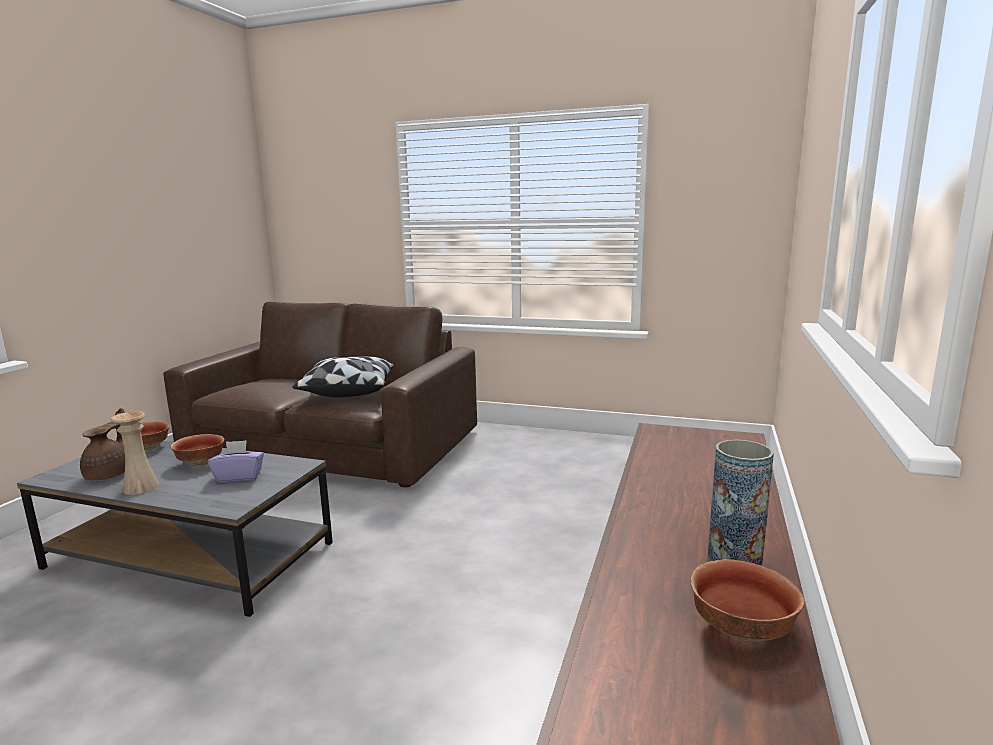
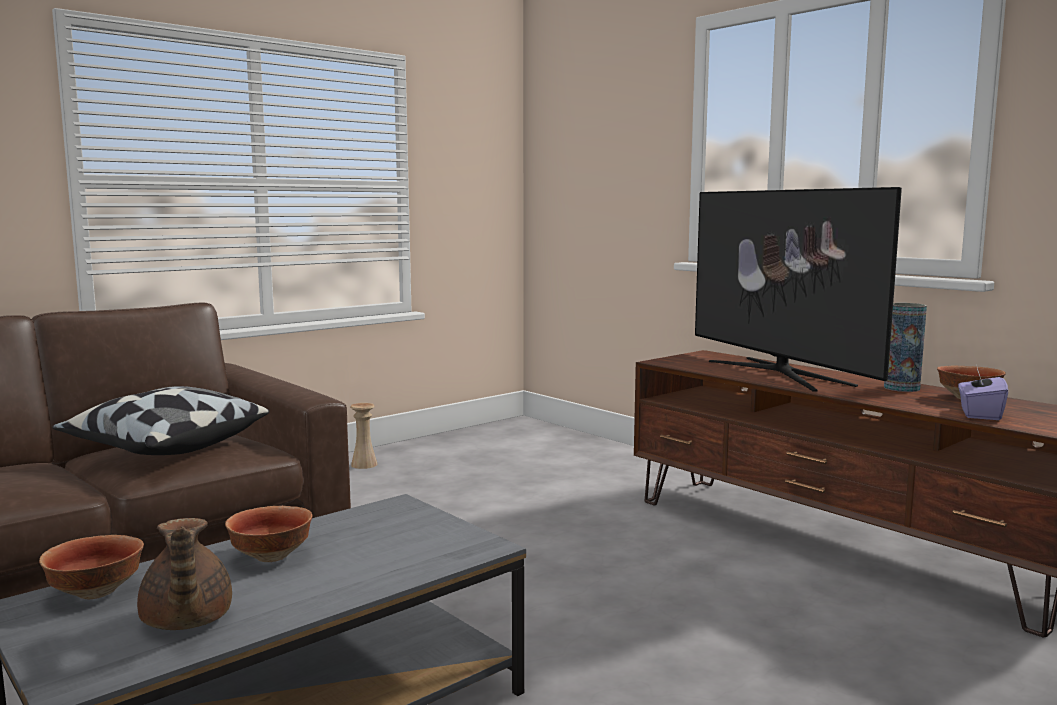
camera: 60 degrees left, 5 degrees down
brown teapot [80,408,125,480] -> brown teapot turned 150 degrees counterclockwise [137,518,232,630]
beige vase [111,411,159,495] -> beige vase moved to [350,403,378,469]
purple tissue box [208,440,264,482] -> purple tissue box moved to [958,364,1008,420]
none -> television [695,187,902,392]

